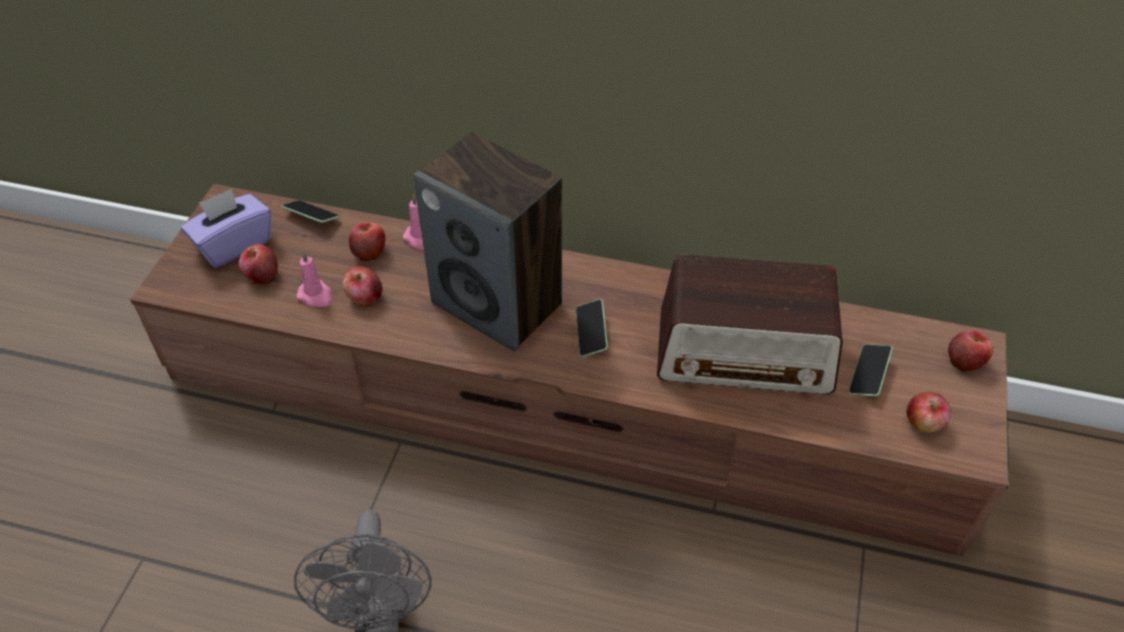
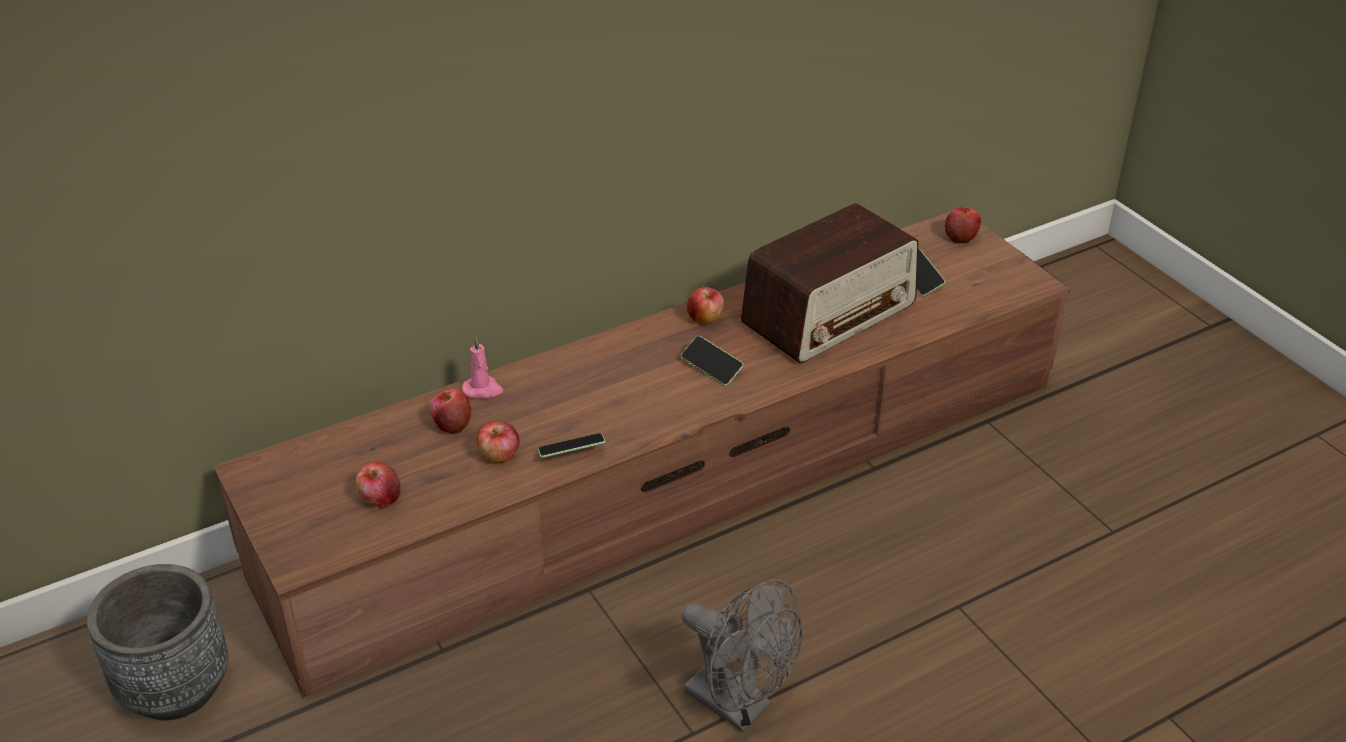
camera: 45 degrees left, 10 degrees down
purple tissue box [181,189,271,268] -> none
phone [281,200,339,223] -> phone moved to [538,433,606,458]
pink candle [297,251,332,307] -> none
speaker [414,132,562,352] -> none
apple [906,392,951,432] -> apple moved to [687,287,724,324]
none -> grey planter [87,564,228,720]

